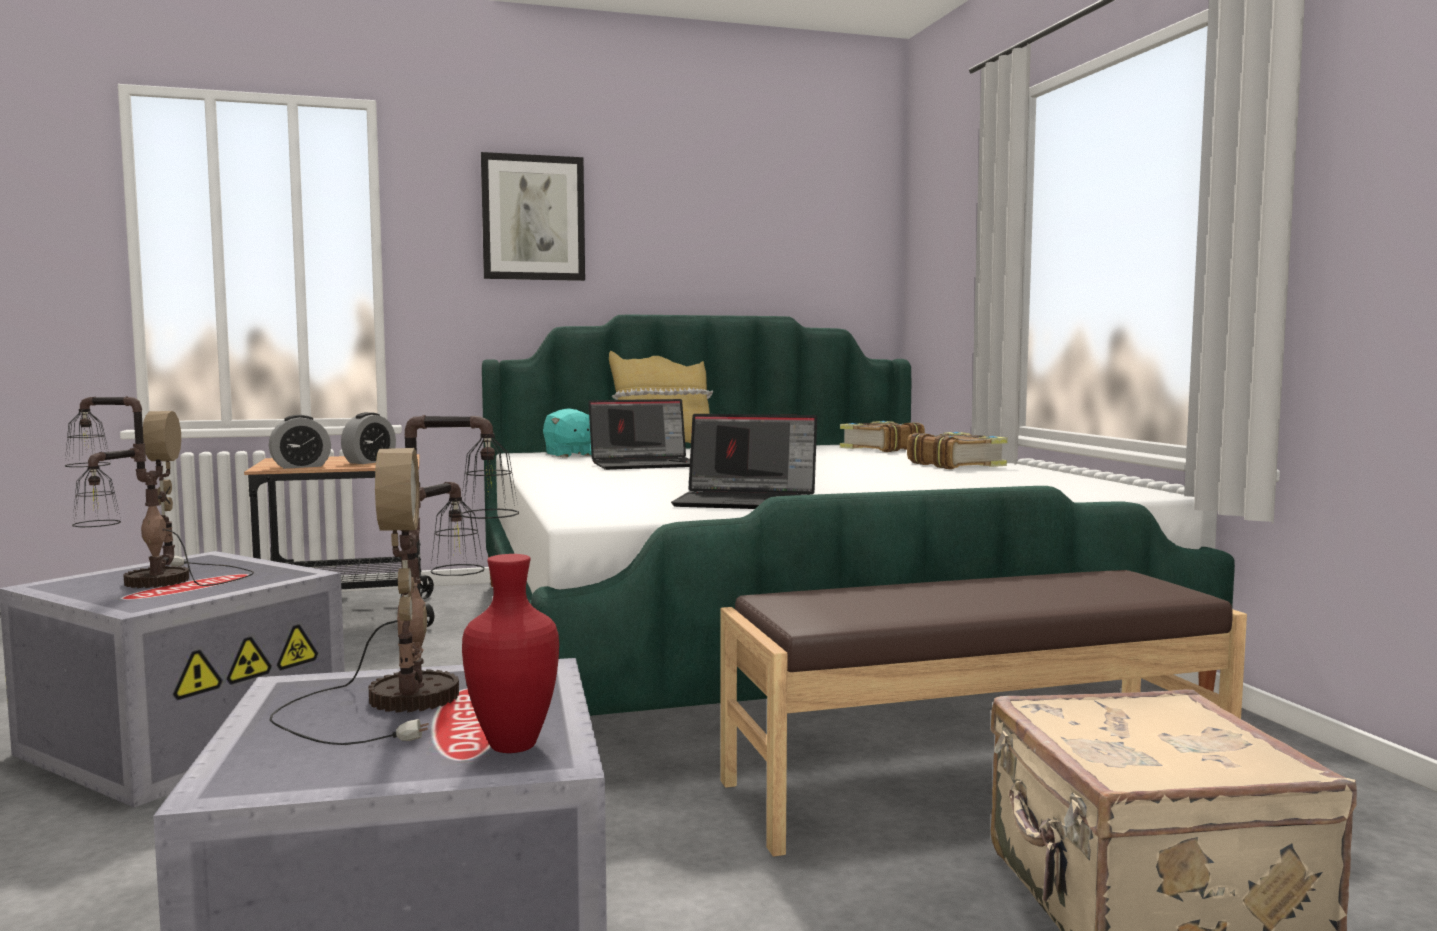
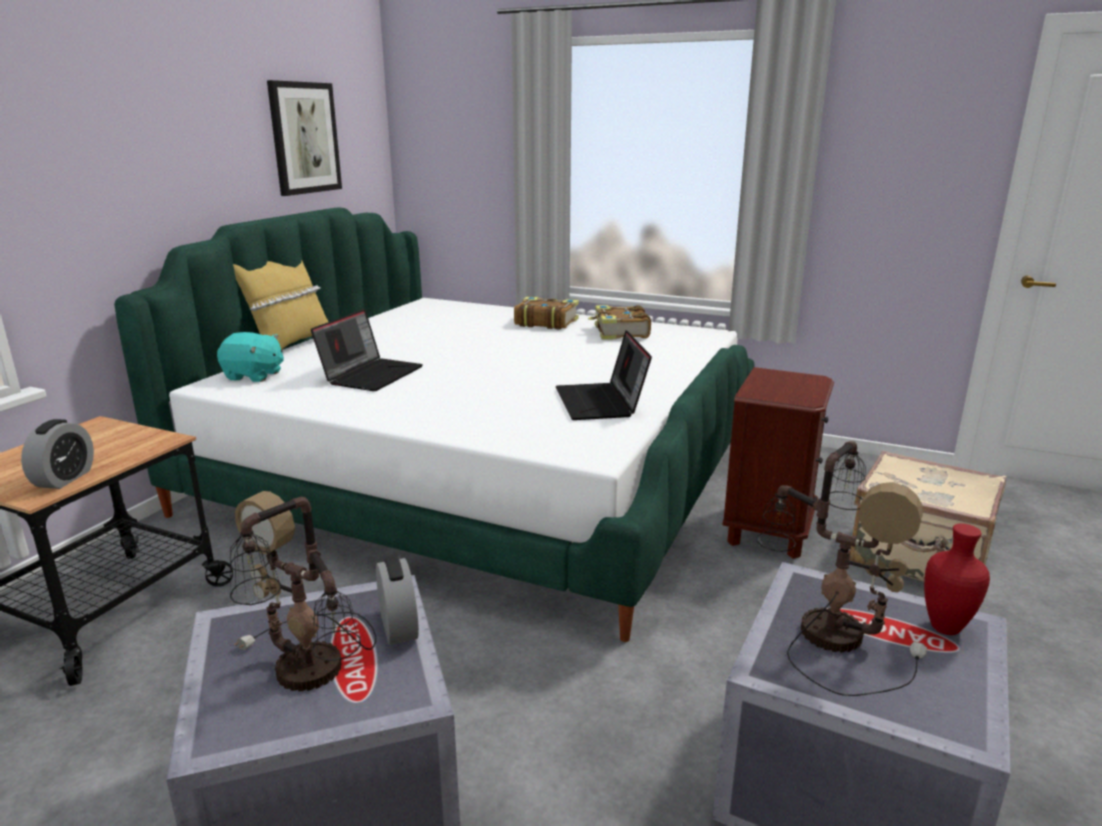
camera: 50 degrees left, 15 degrees up
alarm clock [341,412,396,464] -> alarm clock moved to [376,557,419,645]
picture [481,152,585,281] -> picture moved to [267,80,342,196]
laptop [671,414,817,509] -> laptop turned 120 degrees clockwise [555,330,652,420]
brown bench [721,570,1247,857] -> brown nightstand [722,367,834,559]
book [840,421,925,452] -> book moved to [588,305,651,340]

